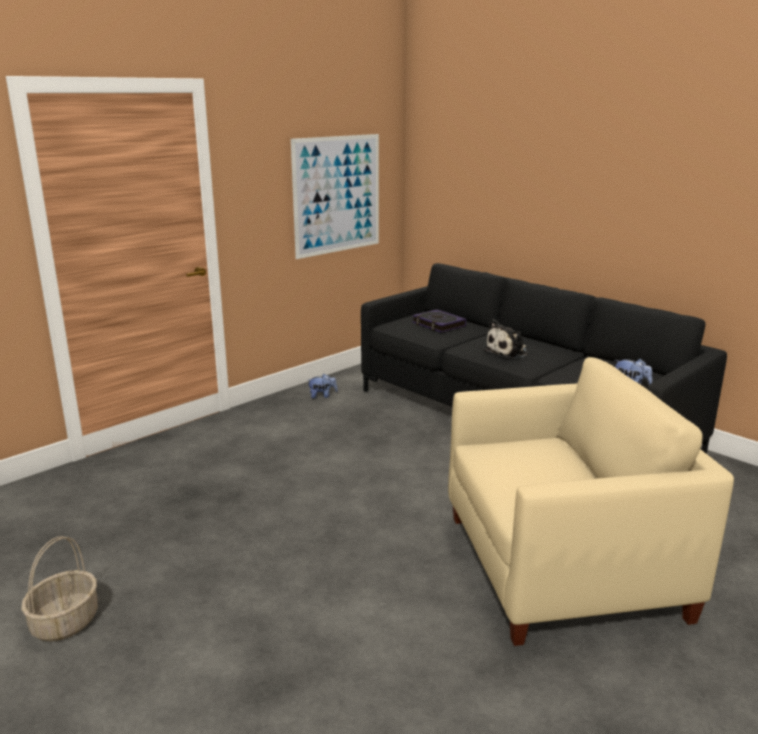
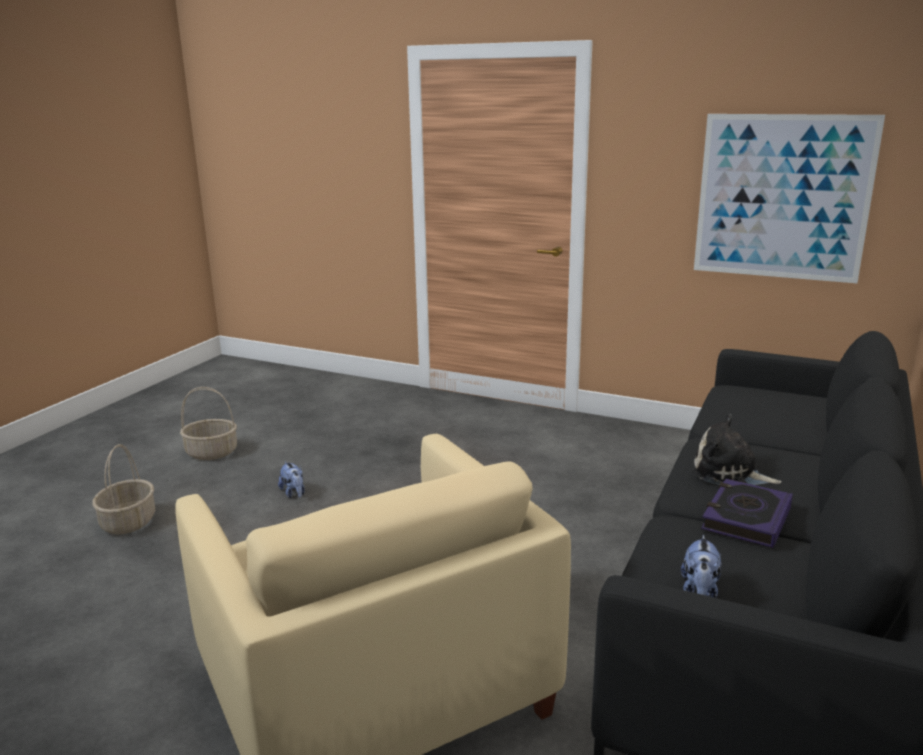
camera: 70 degrees right, 0 degrees up
plush toy [308,374,338,399] -> plush toy moved to [278,462,305,498]
book [412,309,466,333] -> book moved to [701,479,793,548]
none -> basket [92,444,155,535]

